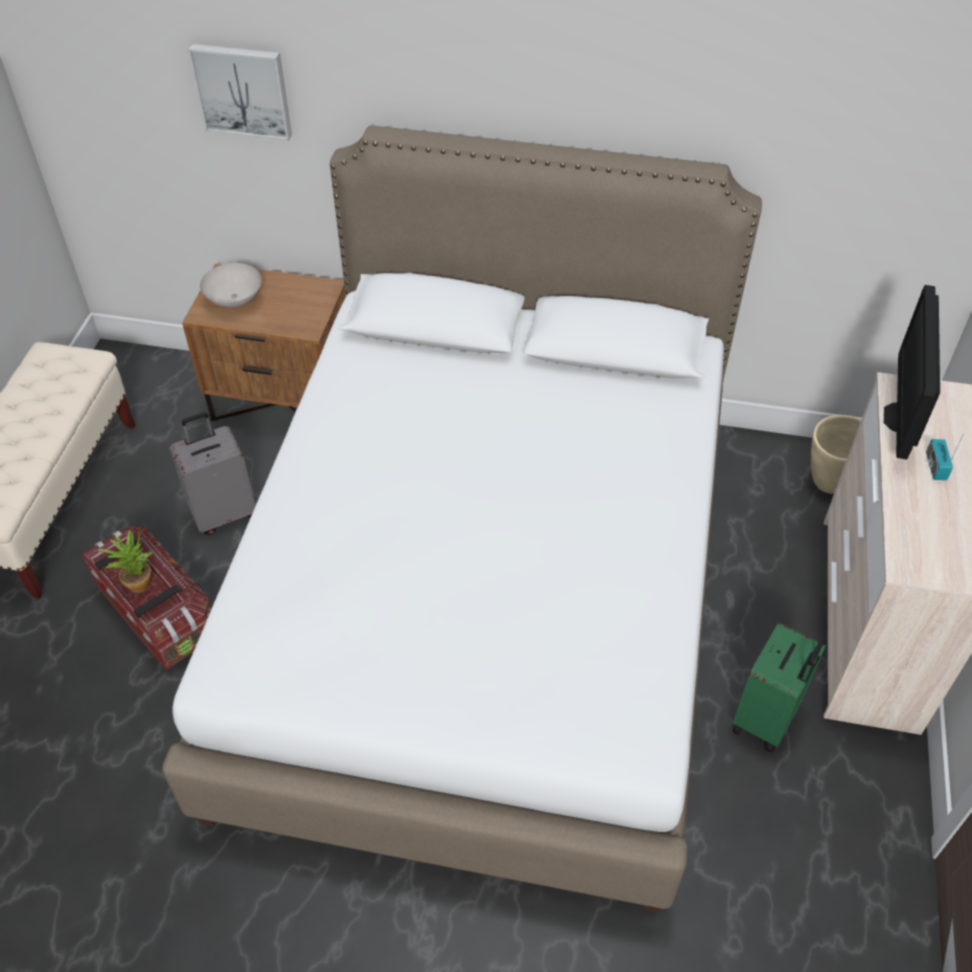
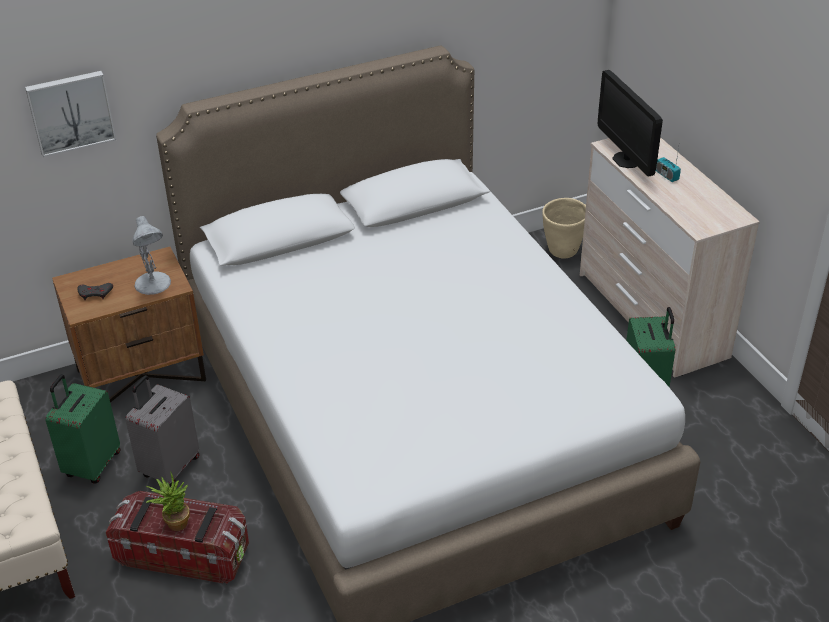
camera: 35 degrees left, 10 degrees down
white bowl [200,263,262,307] -> grey game controller [77,283,113,300]
none -> green suitcase [45,374,121,483]
none -> white table lamp [132,216,171,295]

